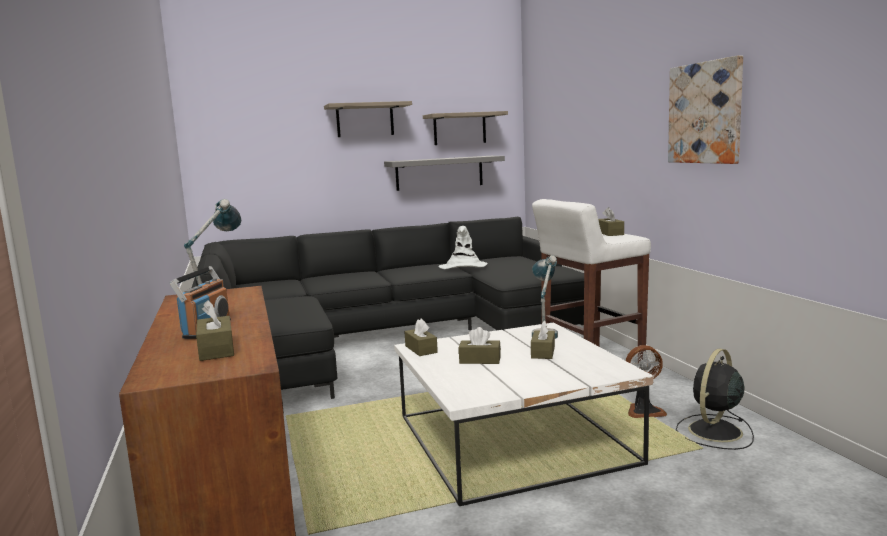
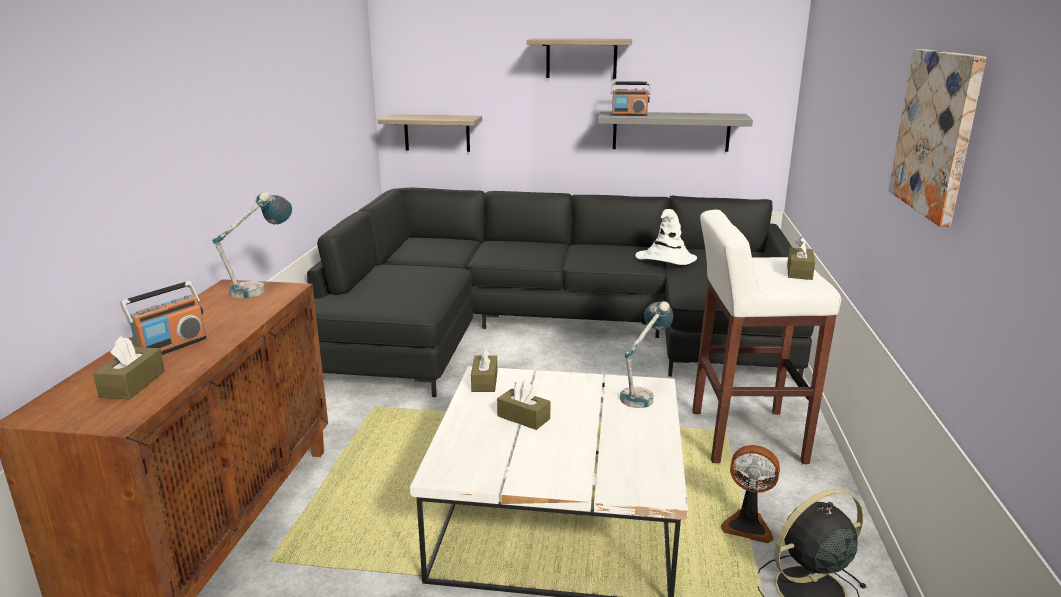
camera: 25 degrees right, 10 degrees up
shelf [423,111,508,145] -> shelf moved to [378,114,482,152]
brown tissue box [531,320,555,359] -> none
none -> radio [611,81,651,116]

